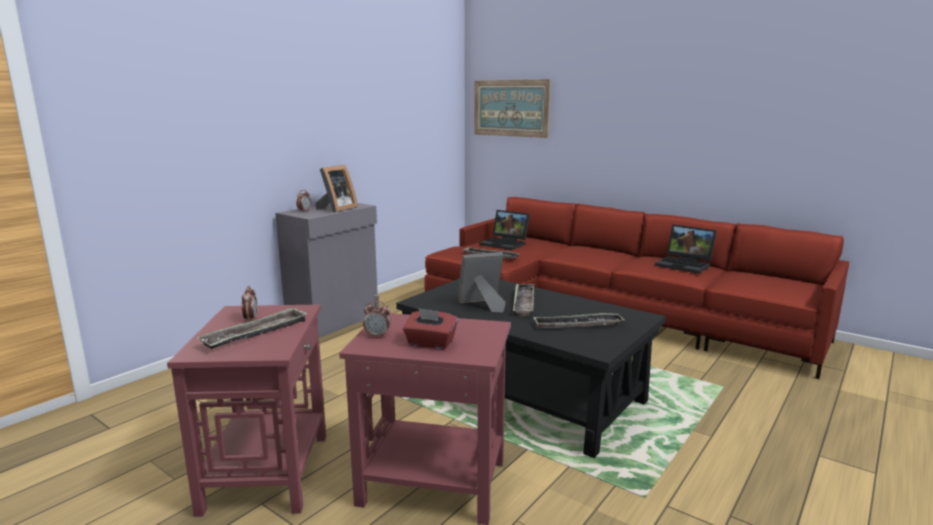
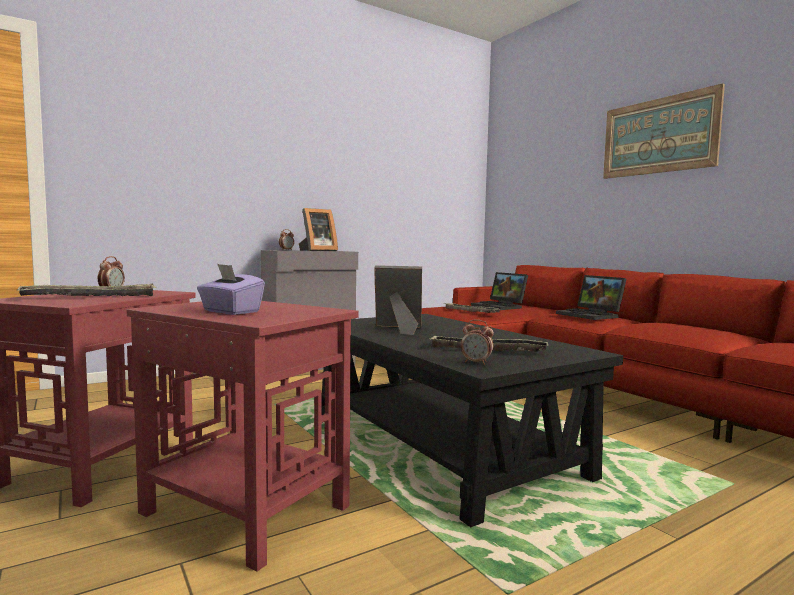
camera: 20 degrees right, 10 degrees down
alarm clock [363,301,391,338] -> alarm clock moved to [461,319,494,365]
red tissue box [403,308,458,349] -> purple tissue box [197,264,265,315]
picture [474,79,551,138] -> picture moved to [603,83,725,179]
tray [513,284,534,316] -> none
laptop [655,224,717,274] -> laptop moved to [556,275,627,320]

